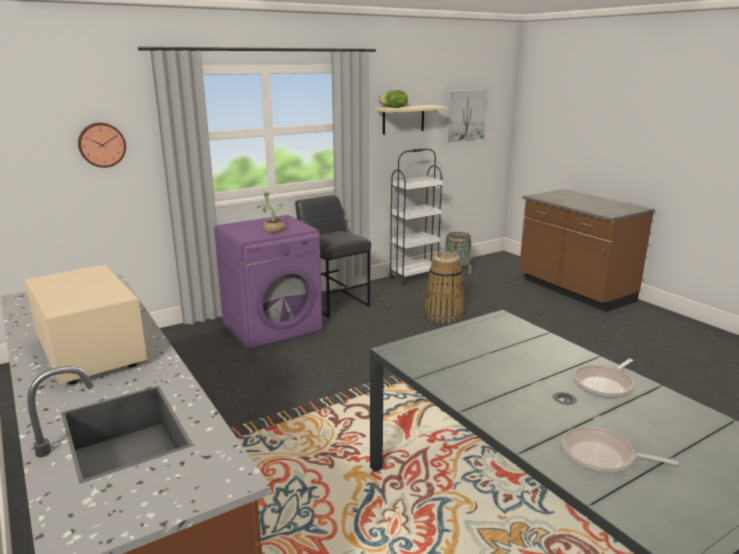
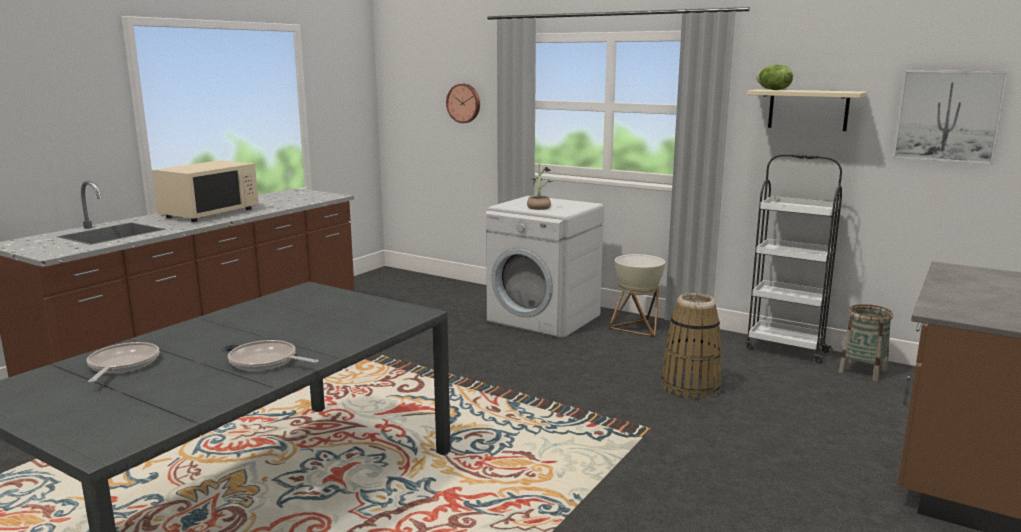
camera: 65 degrees right, 5 degrees down
purple washing machine [214,215,323,349] -> white washing machine [486,196,604,338]
grey stool [295,195,371,318] -> planter [609,254,665,337]

